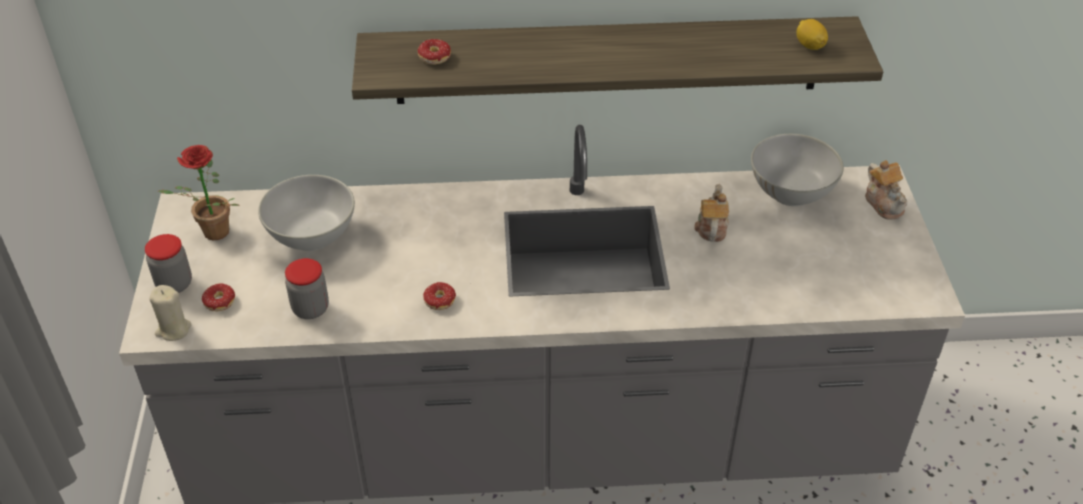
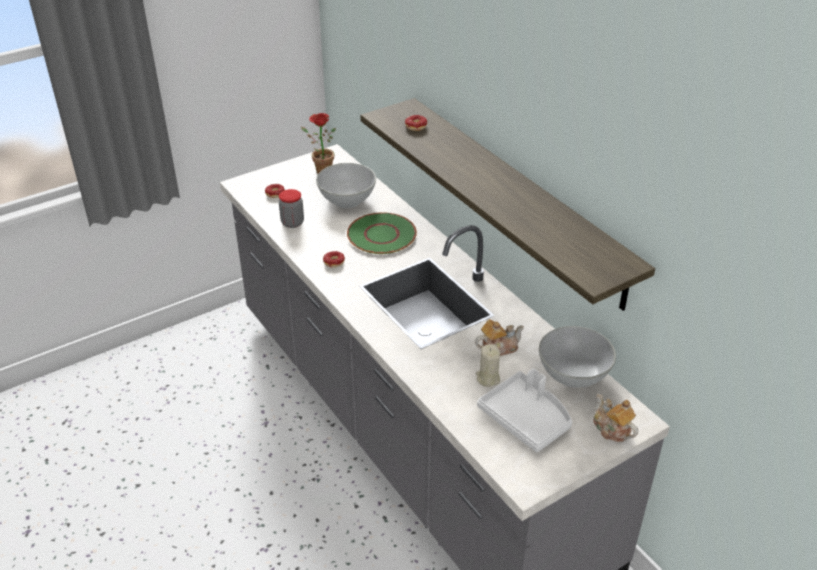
camera: 60 degrees right, 5 degrees down
jar [145,234,192,293] -> none
beige candle [149,285,191,341] -> beige candle moved to [476,344,500,387]
lemon [796,19,828,50] -> none
teapot [865,160,907,220] -> teapot turned 105 degrees clockwise [593,394,638,442]
none -> green plate [347,212,417,254]
none -> white tray [477,368,572,452]

